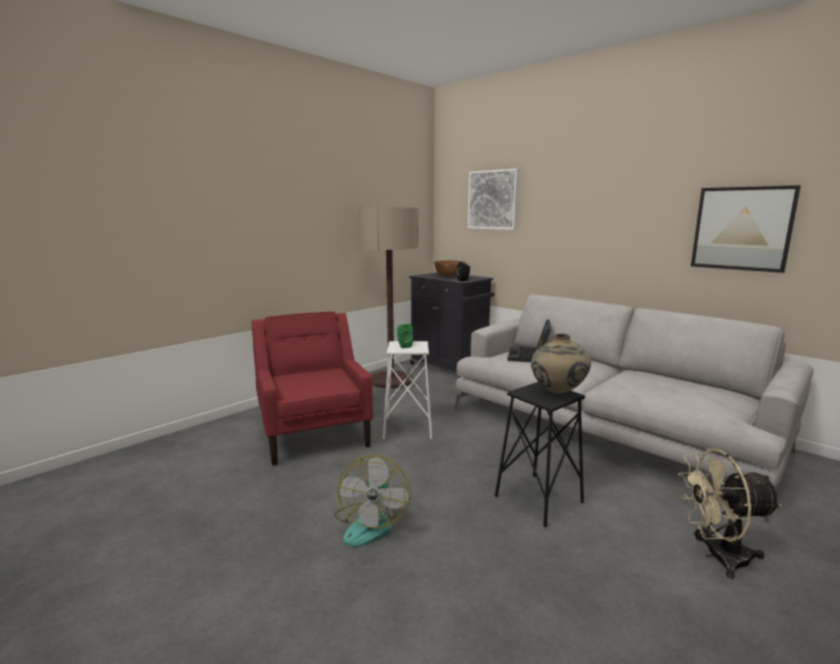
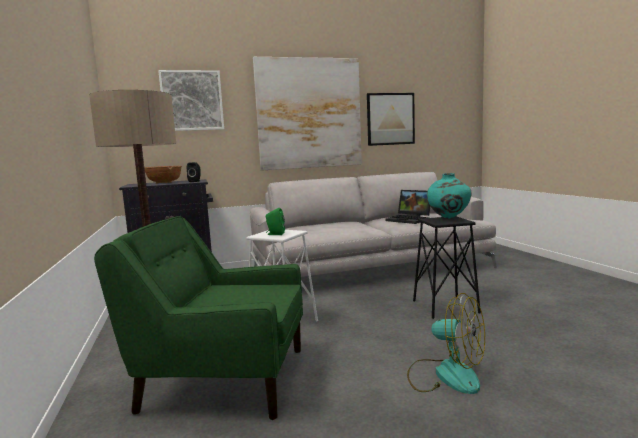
camera: 60 degrees left, 5 degrees down
red armchair [252,312,373,465] -> green armchair [94,216,303,420]
laptop [507,319,551,362] -> laptop moved to [385,190,430,224]
beige vase [531,333,591,394] -> turquoise vase [427,173,472,219]
beige fan [678,449,782,579] -> none
none -> picture [253,57,362,171]

